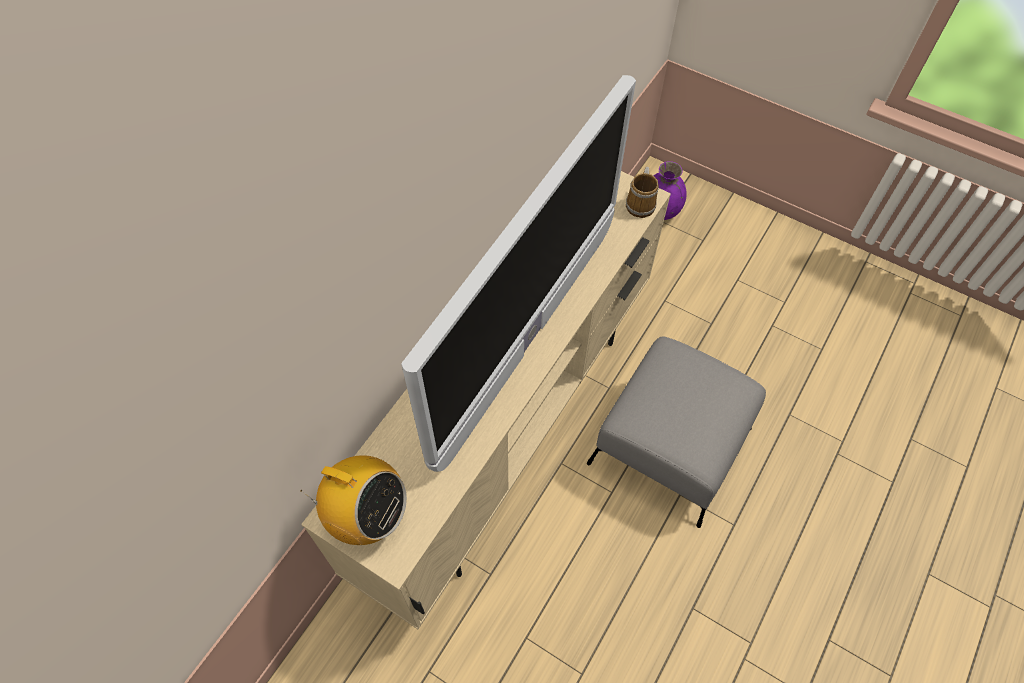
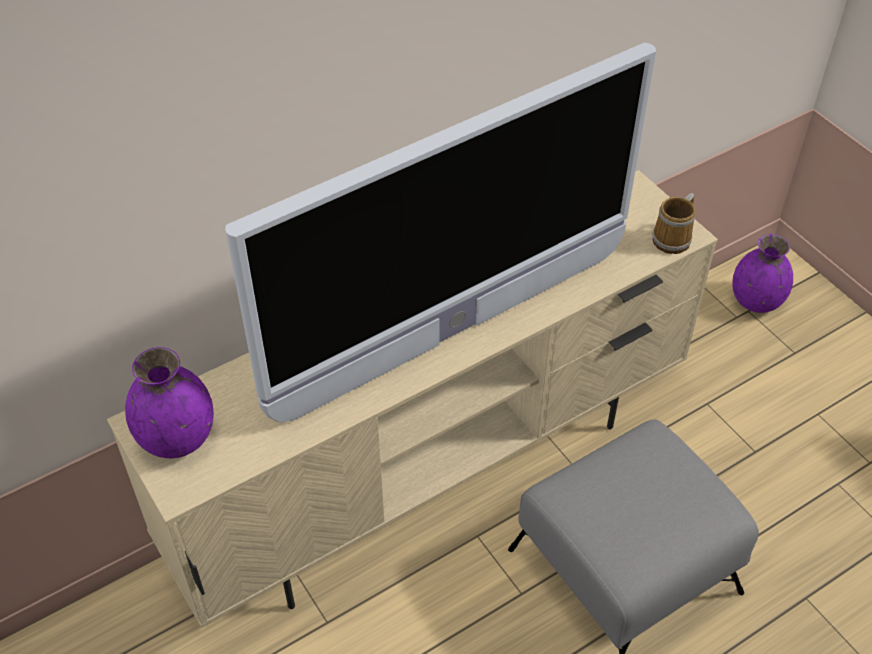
camera: 25 degrees right, 10 degrees down
radio [300,455,407,545] -> purple vase [125,347,214,458]

